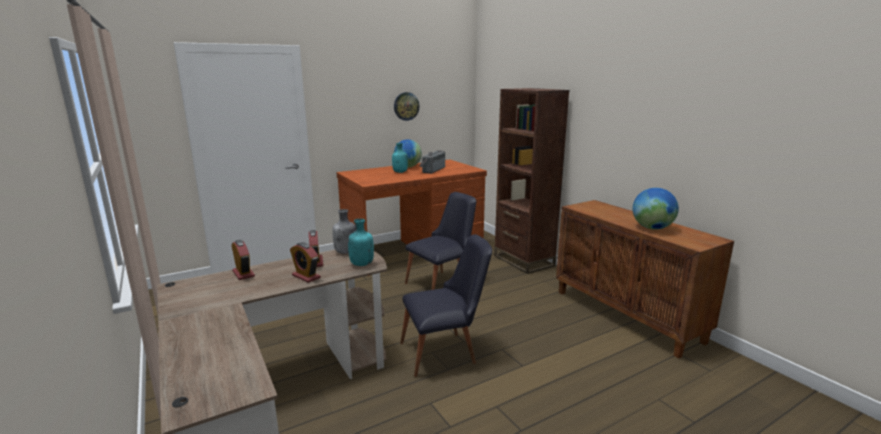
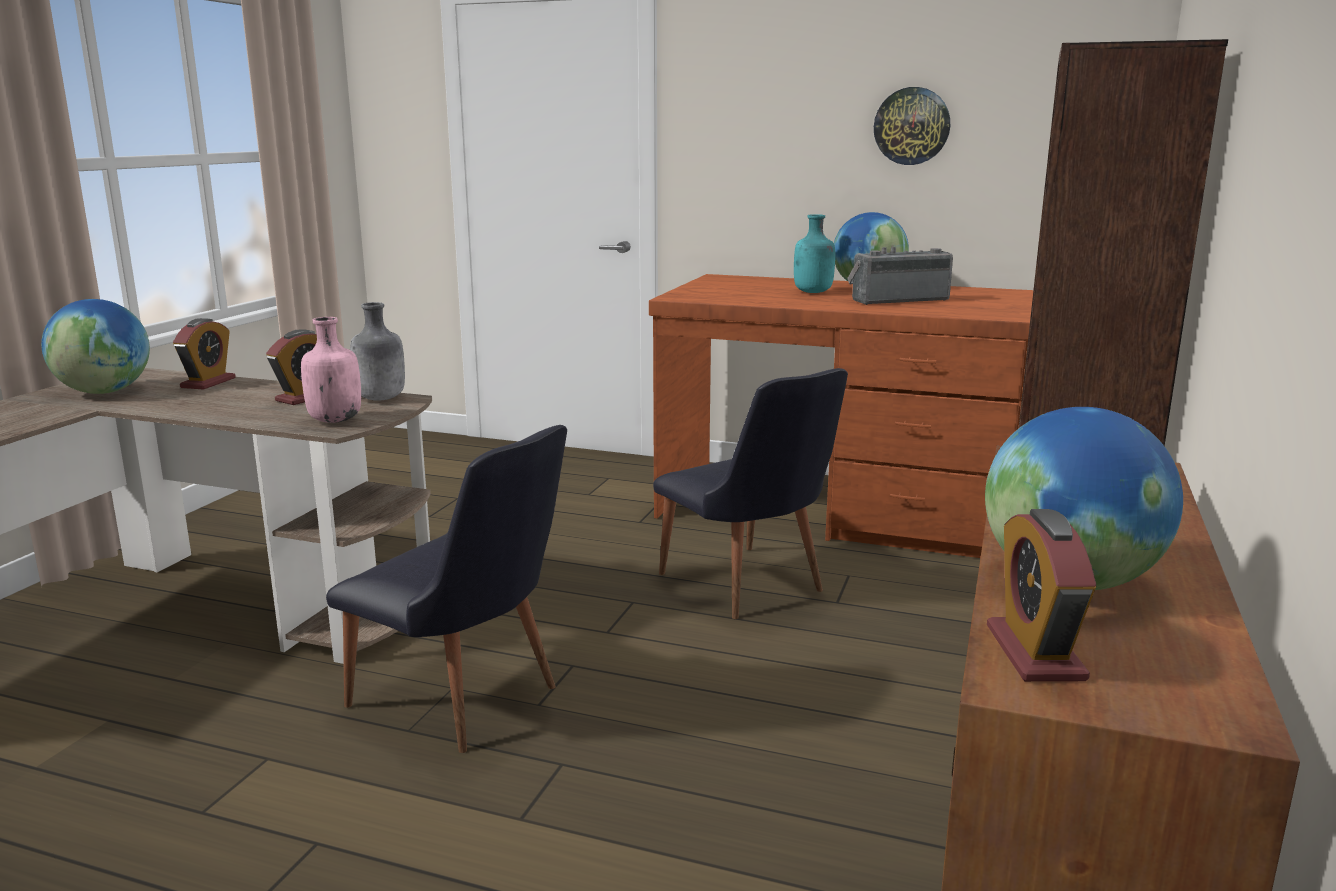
camera: 50 degrees right, 0 degrees up
alarm clock [290,242,321,283] -> alarm clock moved to [987,509,1096,682]
turquoise bottle [348,219,374,266] -> pink bottle [301,317,361,423]
black chair [405,192,477,290] -> black chair turned 45 degrees clockwise [653,368,848,619]
none -> globe [41,299,150,394]

